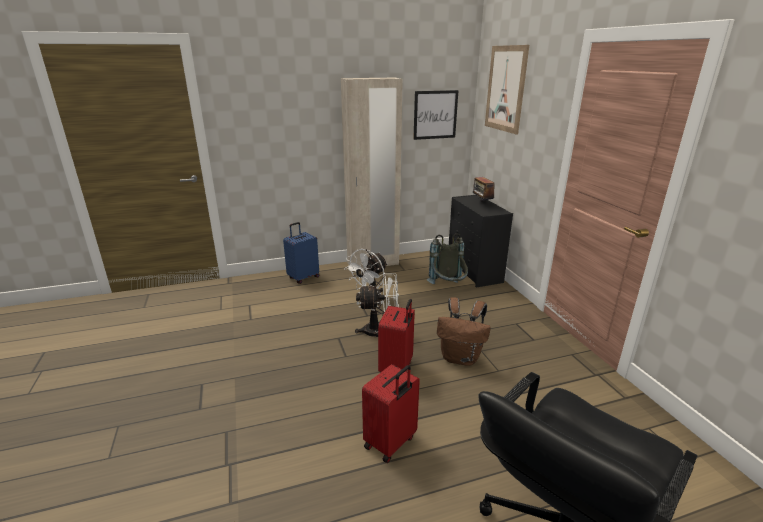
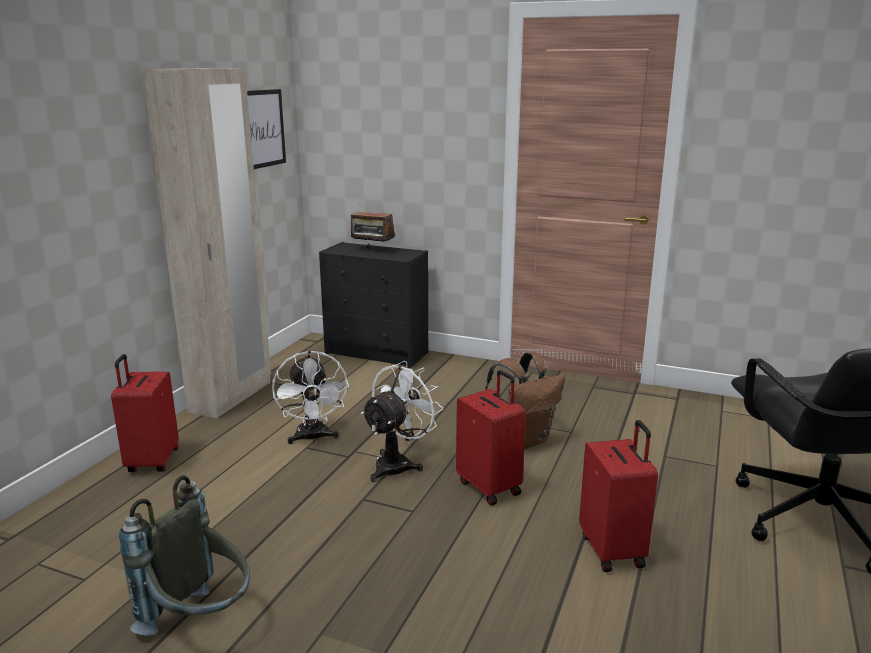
camera: 50 degrees left, 5 degrees down
blue suitcase [283,222,319,284] -> red suitcase [111,354,179,472]
grey backpack [427,234,468,284] -> grey backpack moved to [119,475,250,635]
picture [485,45,529,135] -> none

